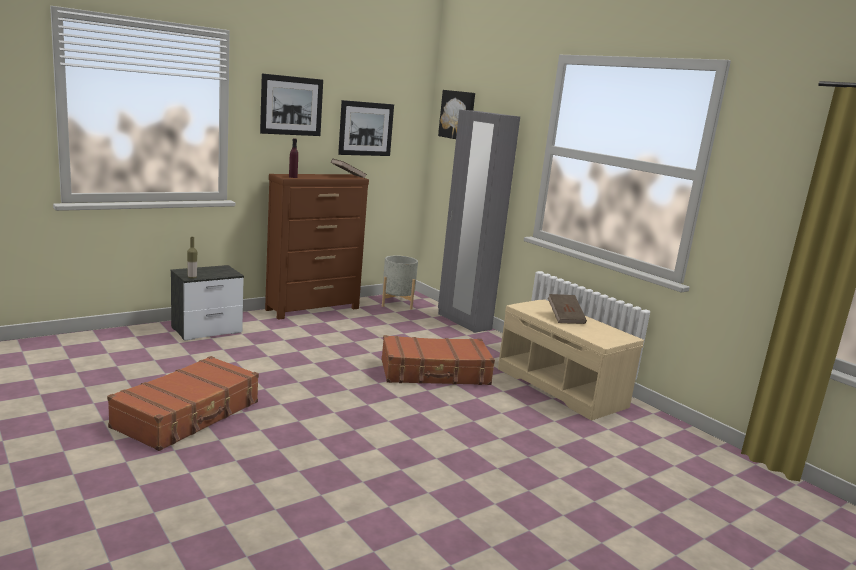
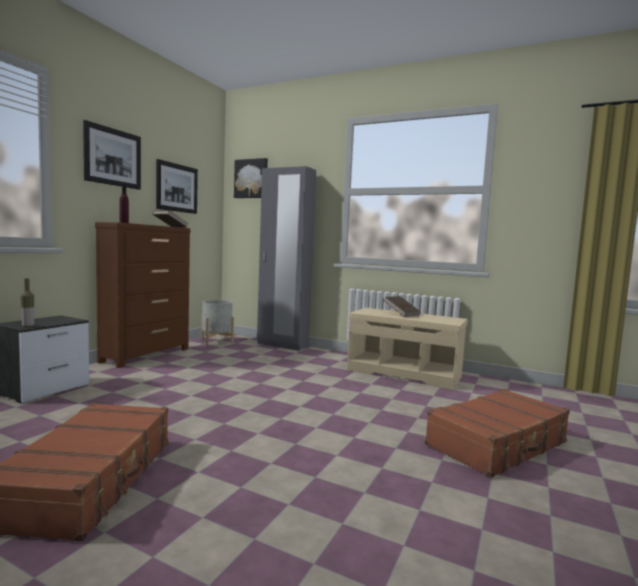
camera: 25 degrees left, 10 degrees down
brown suitcase [381,335,495,385] -> brown suitcase moved to [425,389,570,478]

